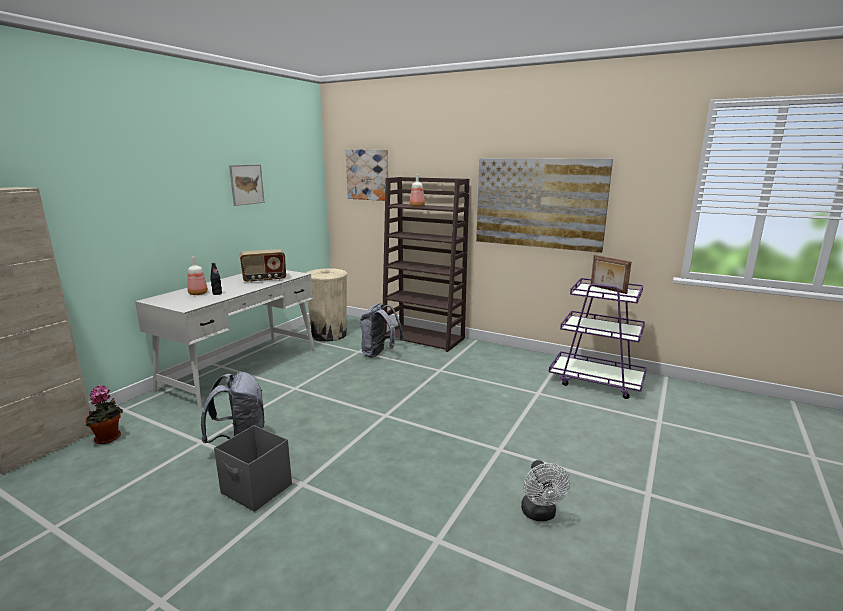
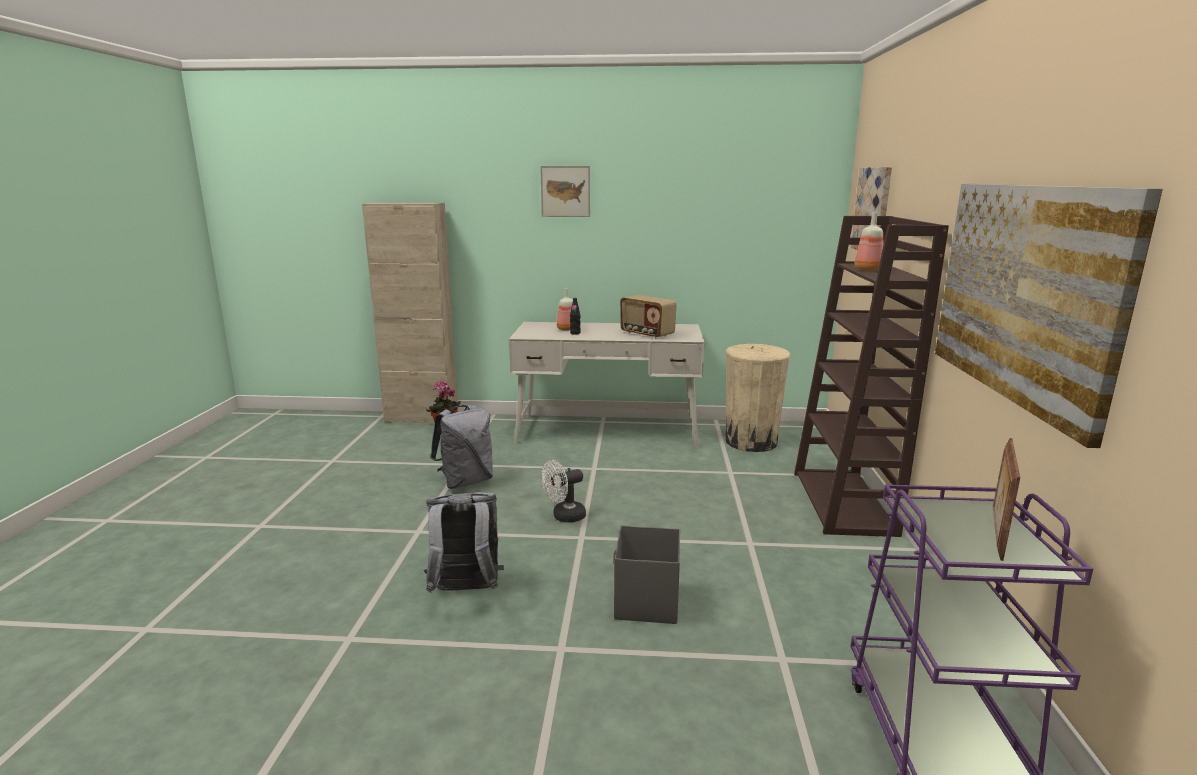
camera: 65 degrees right, 0 degrees up
grey storage box [214,425,292,512] -> grey storage box moved to [613,525,680,624]
picture [229,164,265,206] -> picture moved to [540,166,590,217]
grey backpack [360,303,403,358] -> grey backpack moved to [424,492,504,593]
white fan [521,460,570,521] -> white fan moved to [542,460,586,523]

